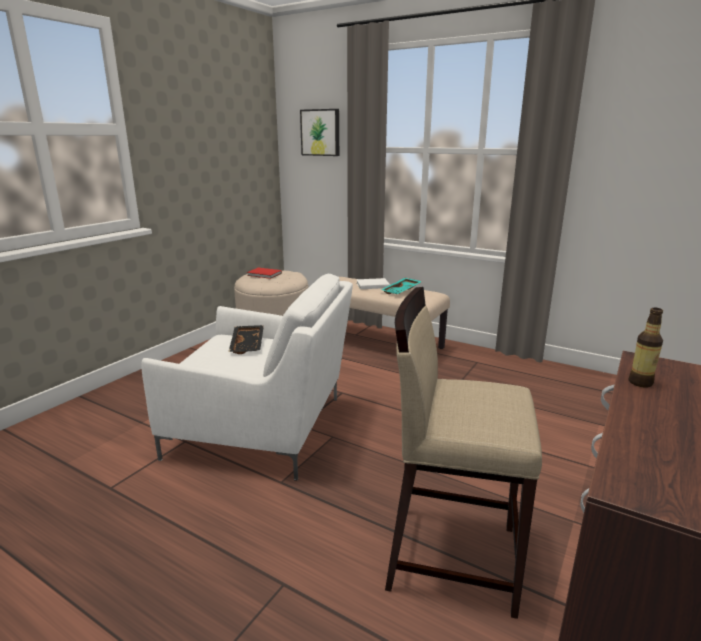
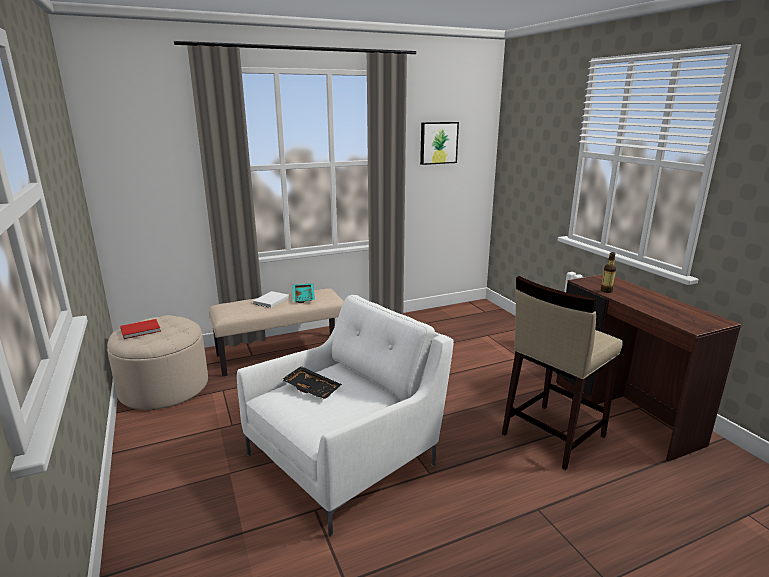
camera: 55 degrees left, 0 degrees up
picture [300,109,339,156] -> picture moved to [420,122,459,165]

